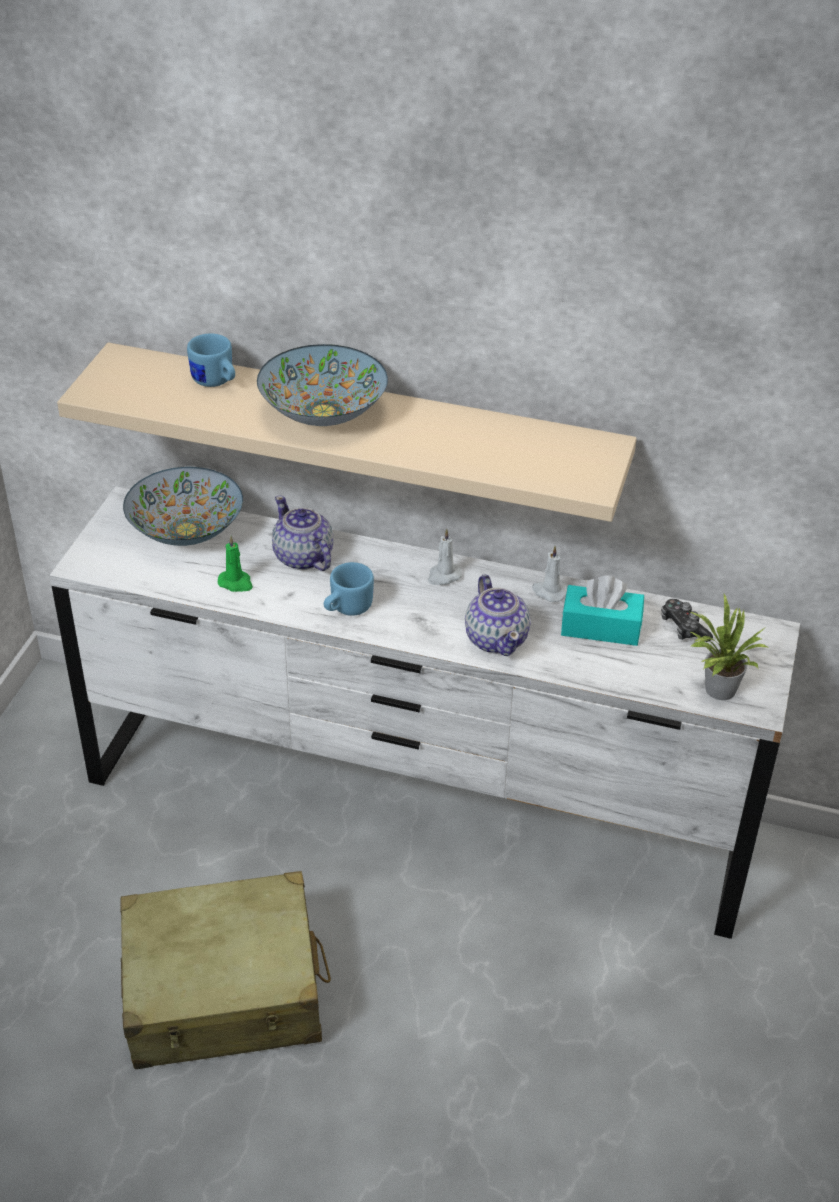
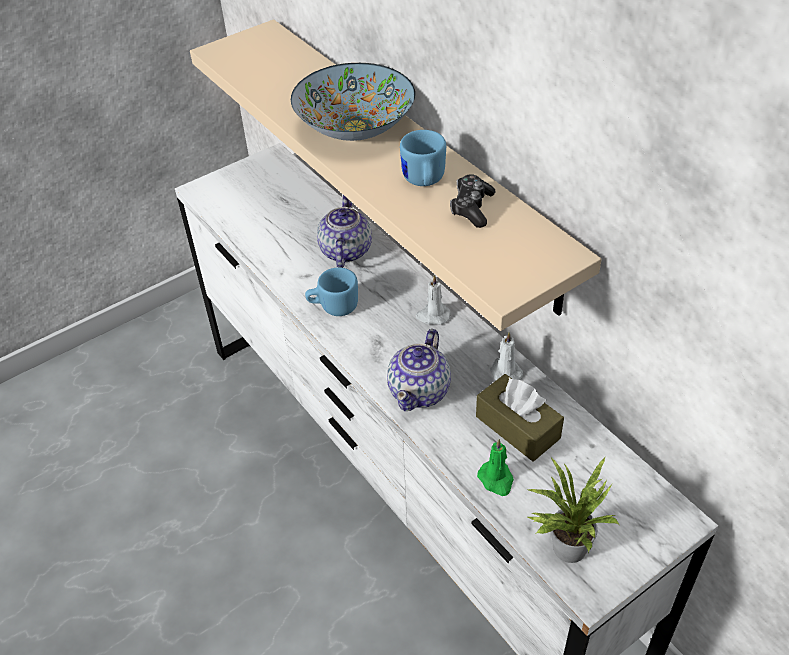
camera: 40 degrees right, 5 degrees up
beige suitcase [120,871,331,1069] -> none
bowl [123,467,243,546] -> none
blue mug [187,333,235,387] -> blue mug moved to [400,130,446,186]
green candle [218,536,253,592] -> green candle moved to [477,439,514,496]
turquoise tissue box [561,576,644,646] -> brown tissue box [476,374,564,461]
game controller [661,599,713,642] -> game controller moved to [450,174,495,228]

